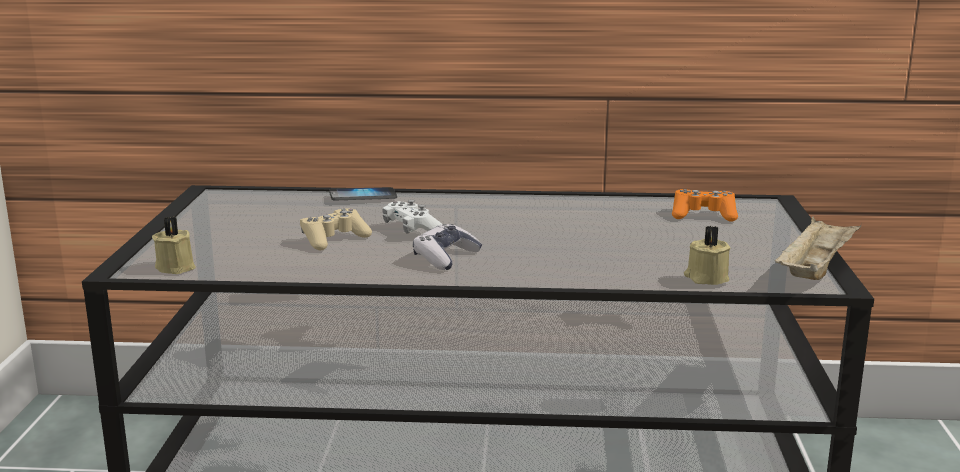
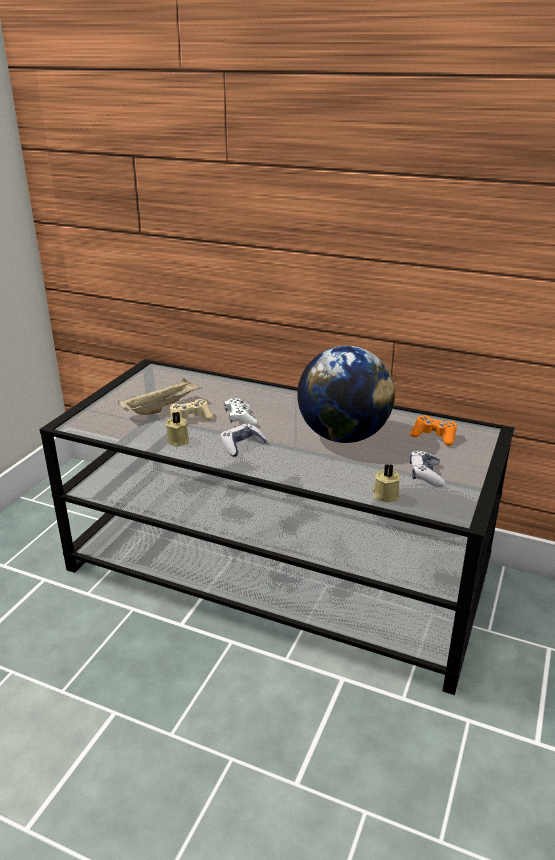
camera: 20 degrees right, 10 degrees up
beige candle [152,217,196,274] -> beige candle moved to [165,412,189,447]
phone [329,187,397,200] -> none
beige tray [774,216,861,280] -> beige tray moved to [118,378,202,415]
none -> globe [297,346,395,443]
none -> game controller [410,450,445,487]

